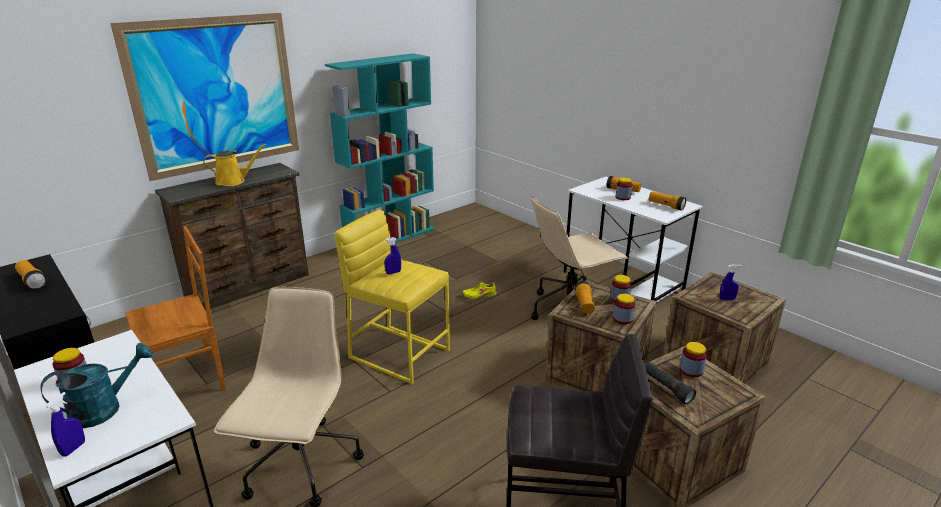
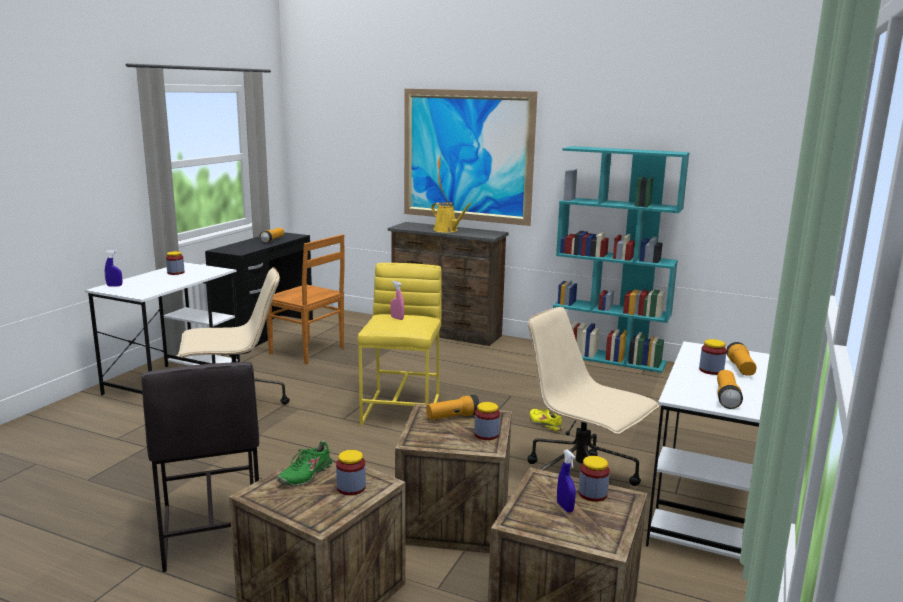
camera: 65 degrees right, 10 degrees down
turquoise watering can [41,343,153,428] -> none
blue spray bottle [384,237,401,274] -> pink spray bottle [390,281,404,320]
jar [613,294,635,324] -> jar moved to [578,456,610,502]
black flashlight [645,362,696,404] -> green shoe [277,441,332,486]

